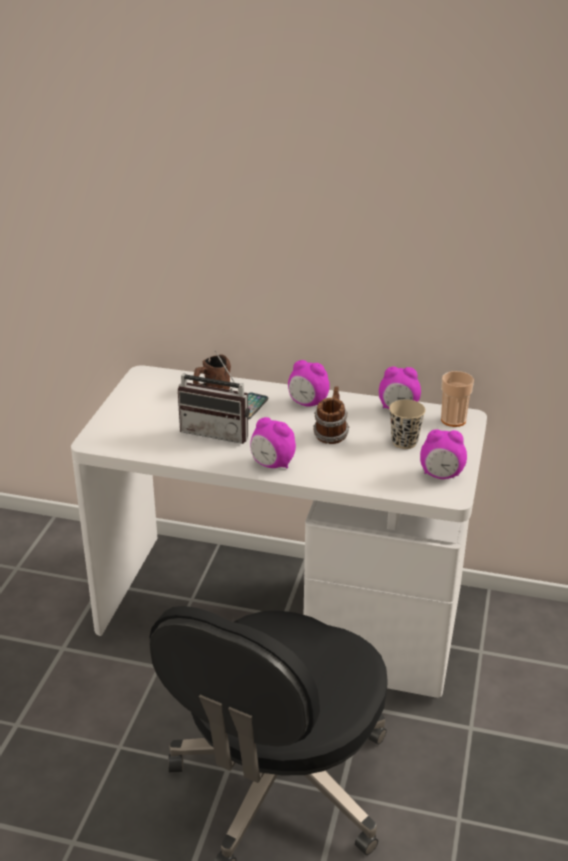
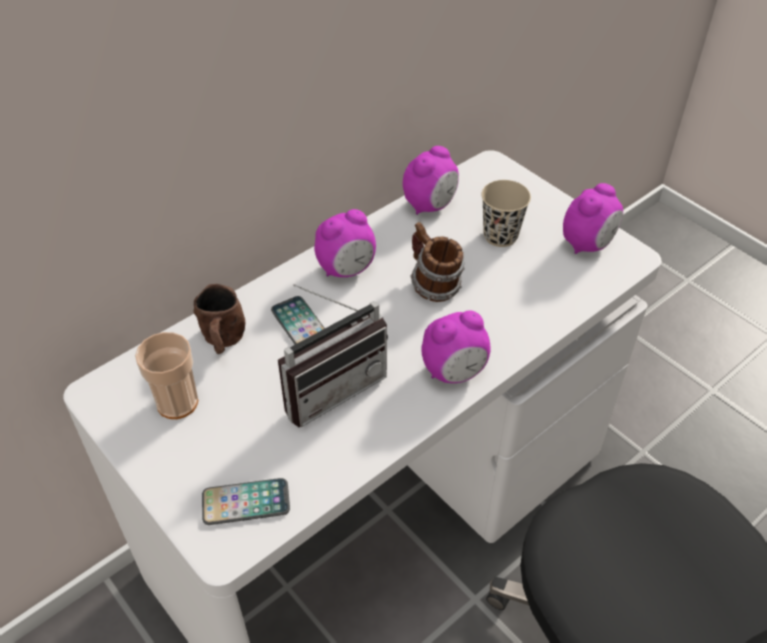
camera: 55 degrees left, 15 degrees up
cup [441,371,474,427] -> cup moved to [135,332,198,419]
none -> phone [202,478,290,525]

